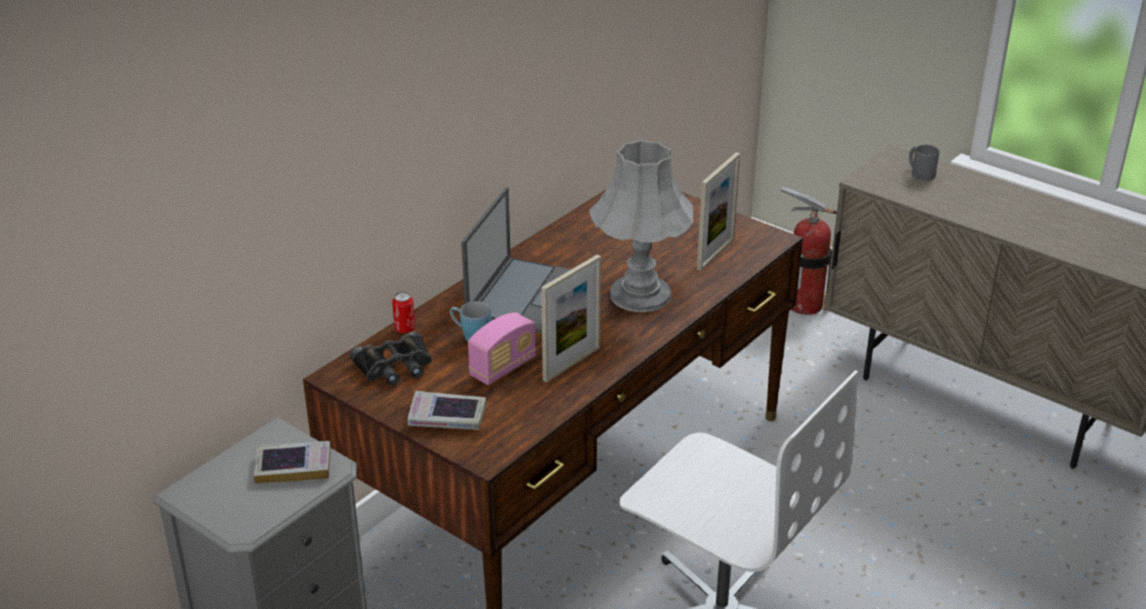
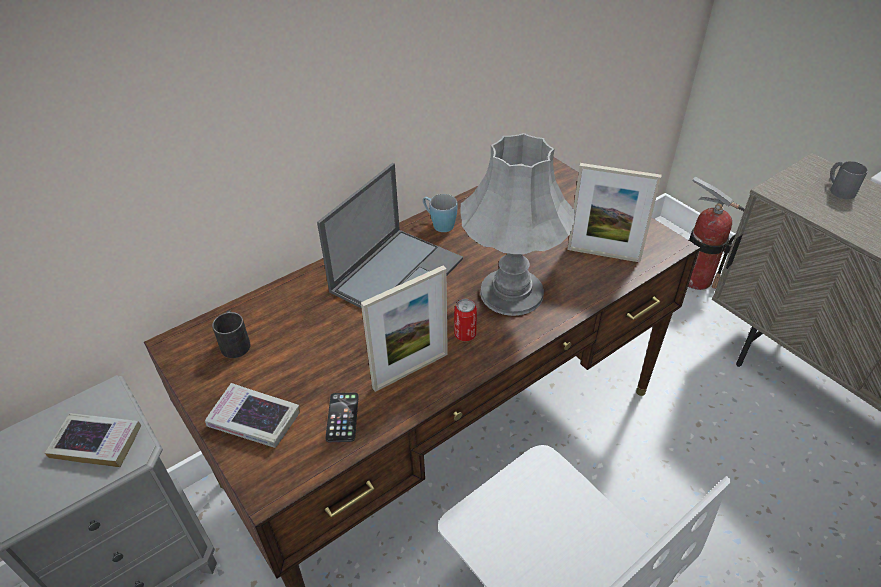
camera: 15 degrees right, 10 degrees up
black binoculars [350,331,432,386] -> black mug [212,310,251,358]
can [392,291,415,333] -> can moved to [454,299,477,341]
blue mug [450,301,491,342] -> blue mug moved to [423,194,457,232]
radio [468,312,536,385] -> none
picture frame [697,152,740,271] -> picture frame turned 60 degrees clockwise [567,163,662,262]
none -> phone [325,393,359,442]

